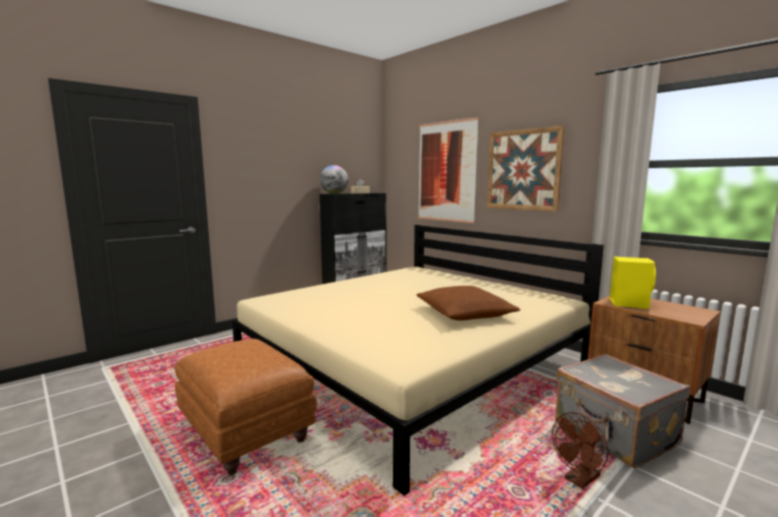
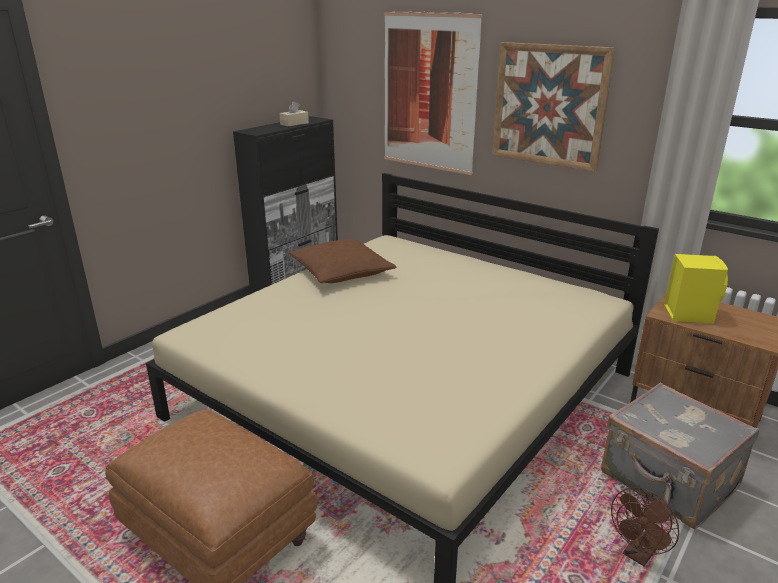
camera: 10 degrees left, 15 degrees up
globe [320,165,348,194] -> none
brown pillow [416,286,520,321] -> brown pillow moved to [289,239,396,283]

